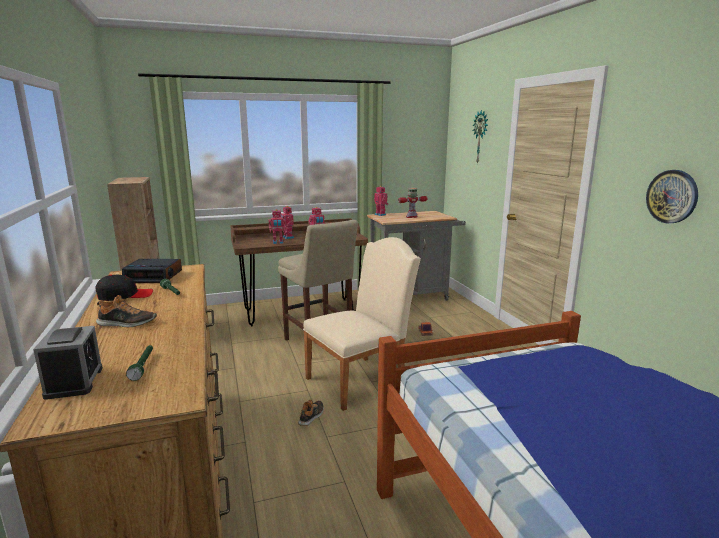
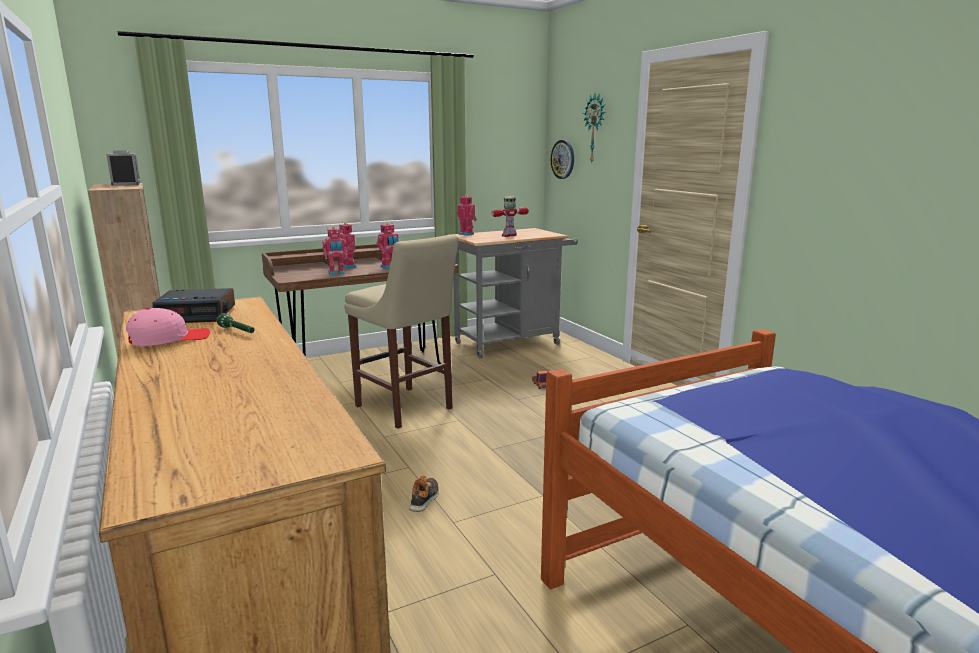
camera: 10 degrees left, 0 degrees up
alarm clock [33,326,103,400] -> alarm clock moved to [106,150,140,186]
black cap [96,275,153,301] -> pink cap [126,308,210,346]
shoe [96,295,157,327] -> none
green flashlight [126,345,153,381] -> none
beige chair [303,237,421,411] -> none
wall clock [646,170,698,223] -> wall clock moved to [551,140,574,179]

